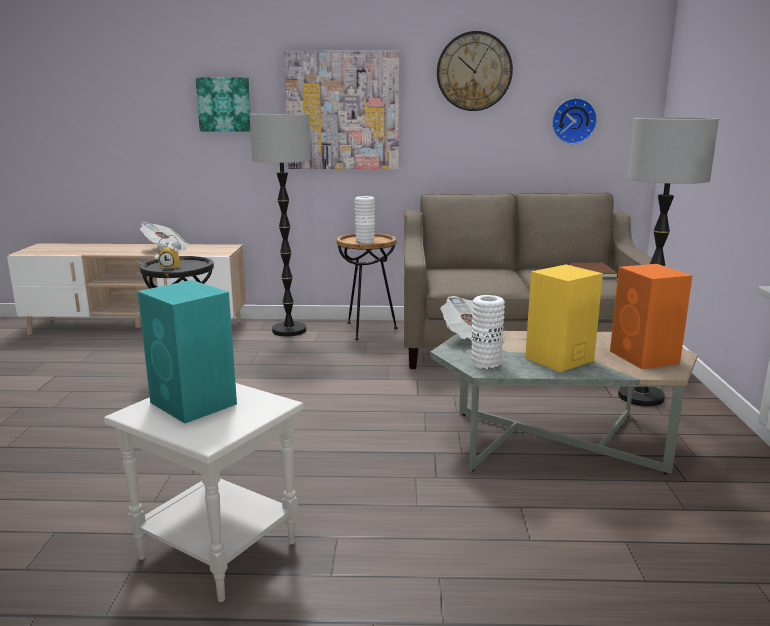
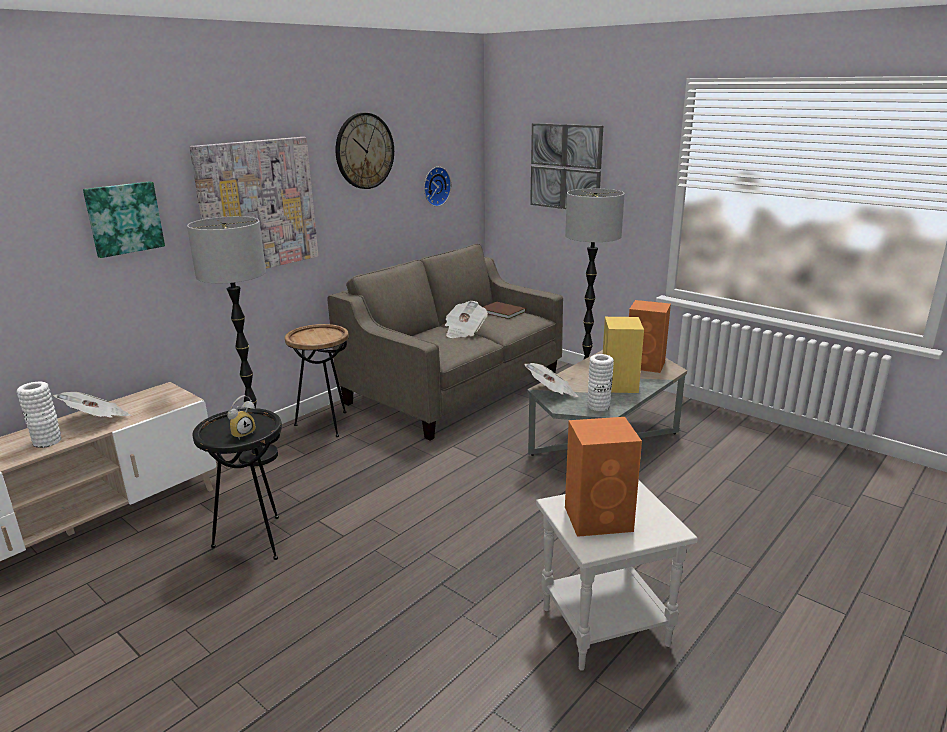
camera: 50 degrees left, 5 degrees up
turquoise speaker [138,280,237,423] -> orange speaker [565,417,642,537]
white vase [355,196,375,243] -> white vase moved to [17,382,61,448]
none -> newspaper [445,301,488,338]
none -> picture [530,123,603,209]

